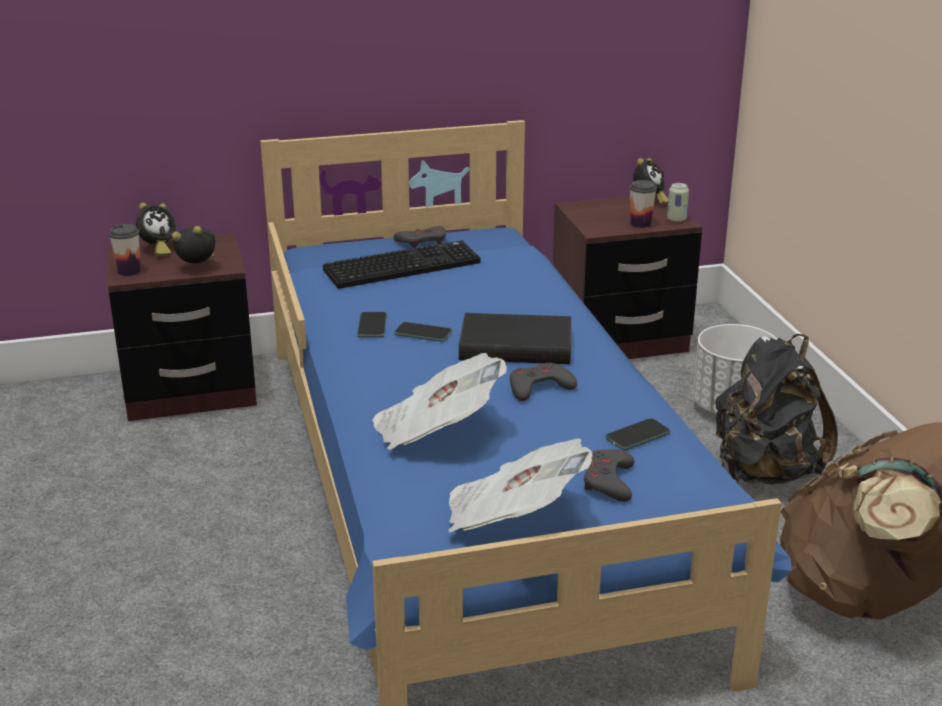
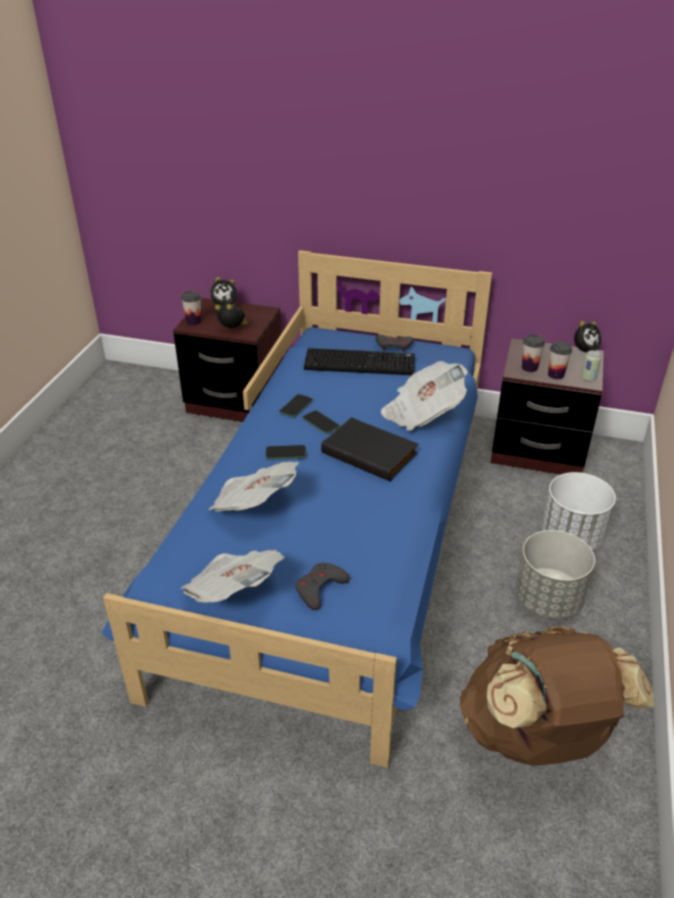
camera: 30 degrees right, 10 degrees up
grey game controller [510,363,577,401] -> none
phone [605,418,671,450] -> phone moved to [265,445,306,460]
black backpack [715,334,838,485] -> grey planter [515,530,595,619]
none -> newspaper [381,361,468,431]
none -> cup [522,335,545,372]

